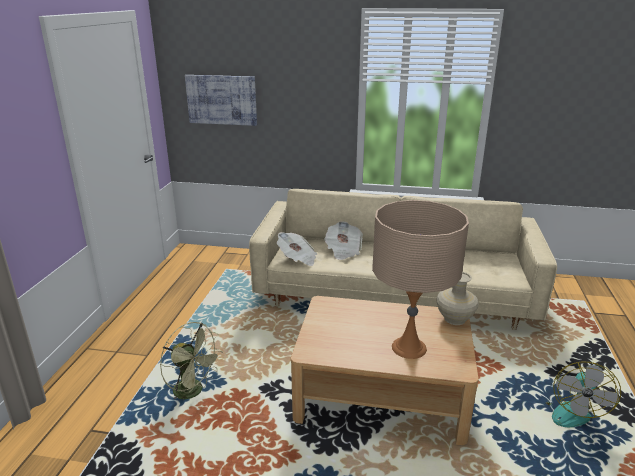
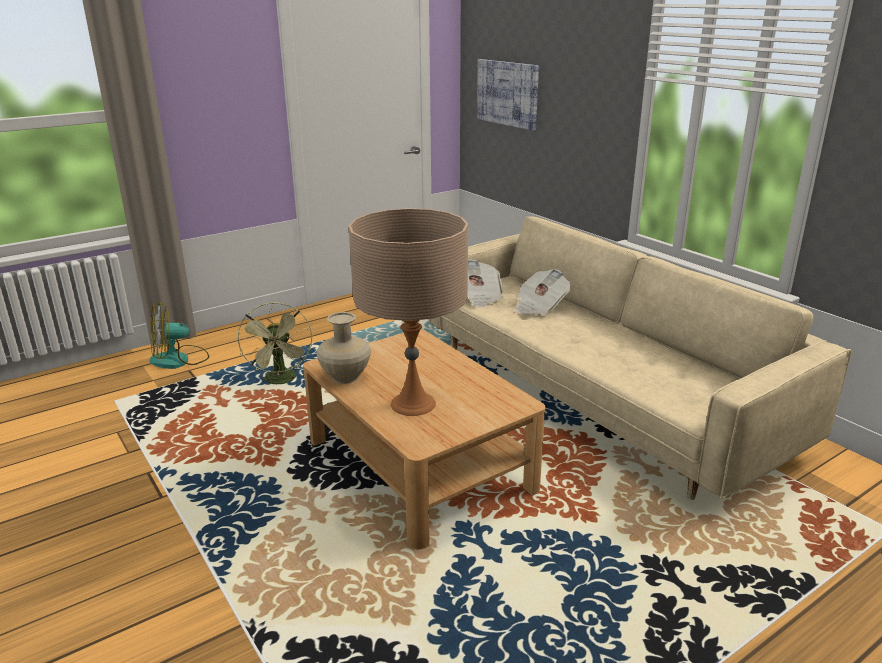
camera: 45 degrees right, 0 degrees up
beige vase [436,272,479,325] -> beige vase moved to [317,312,371,384]
fan [546,362,621,427] -> fan moved to [150,302,209,369]

